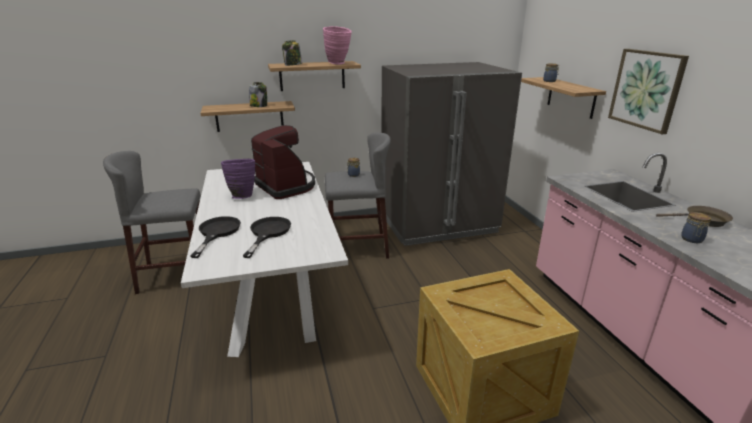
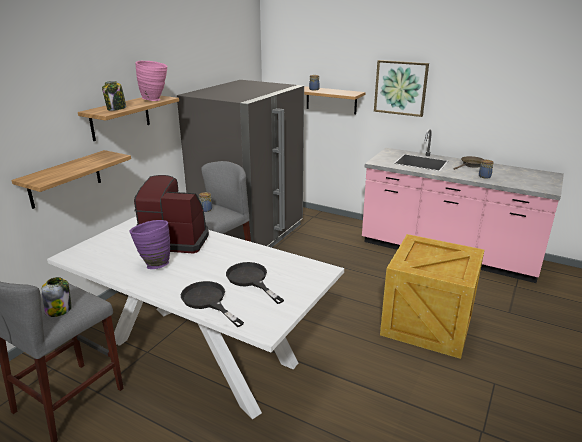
camera: 45 degrees left, 0 degrees up
jar [249,82,267,107] -> jar moved to [42,277,72,317]

